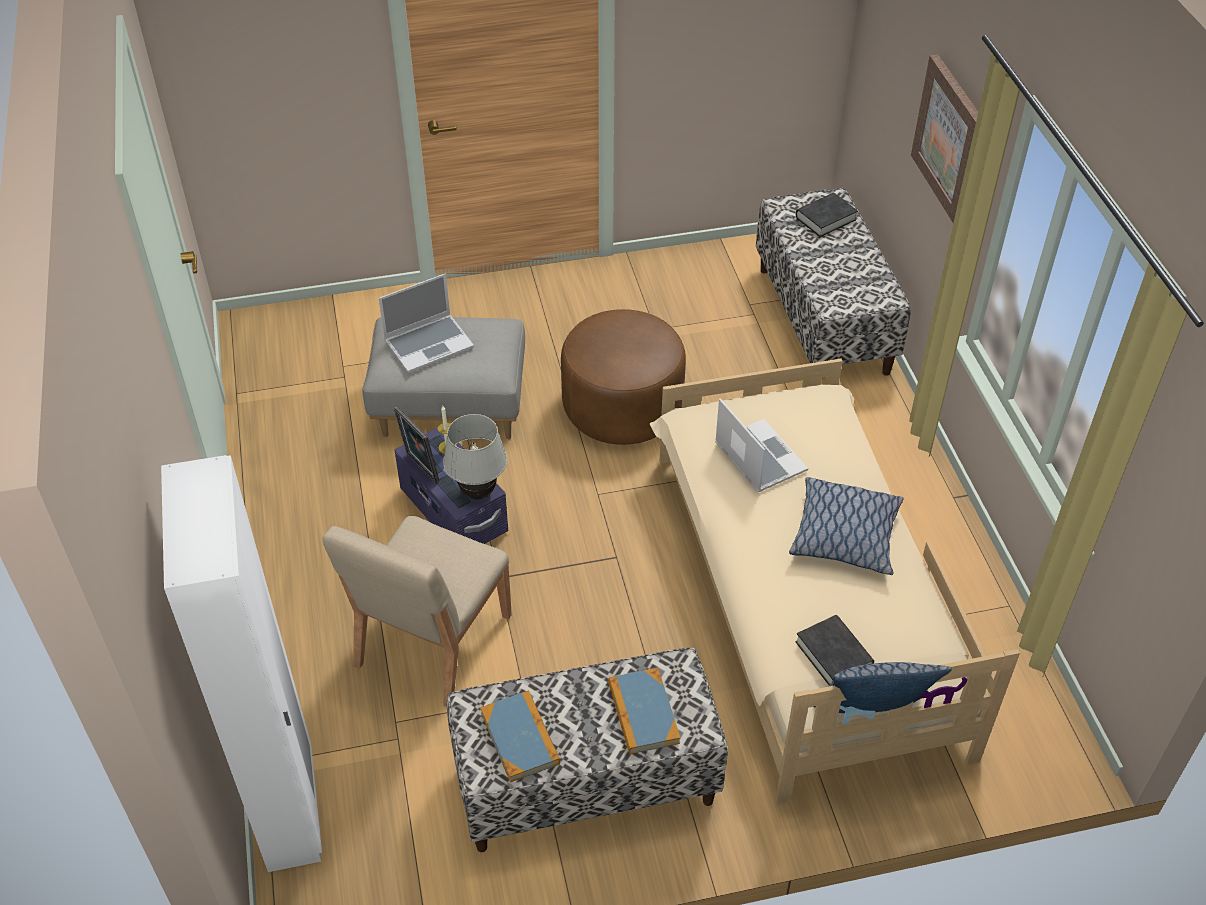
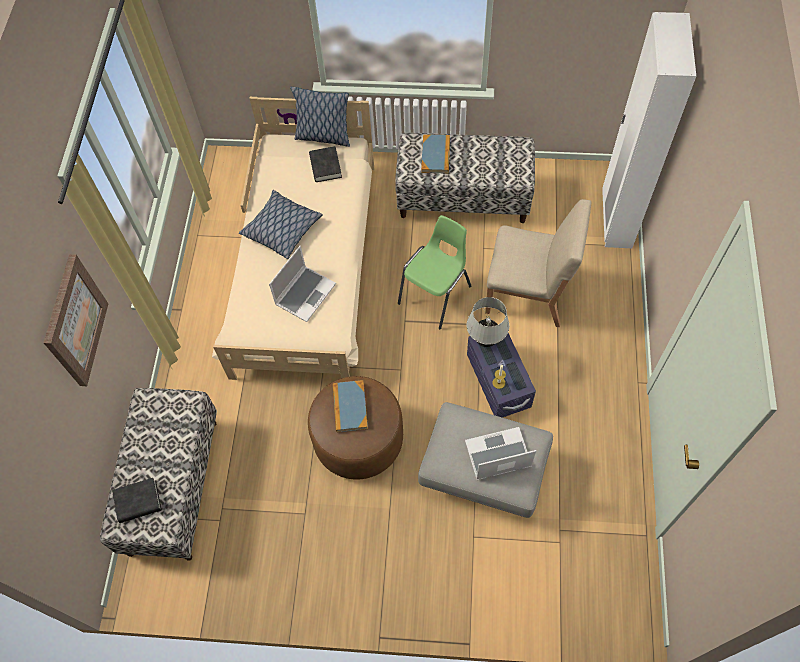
camera: 160 degrees left, 15 degrees up
beige chair [322,516,512,707] -> beige chair turned 60 degrees clockwise [485,199,591,327]
picture frame [394,406,440,484] -> none
book [480,691,561,782] -> book moved to [333,380,368,432]
laptop [715,398,808,492] -> laptop turned 135 degrees counterclockwise [269,246,336,322]
none -> green chair [398,215,471,329]

